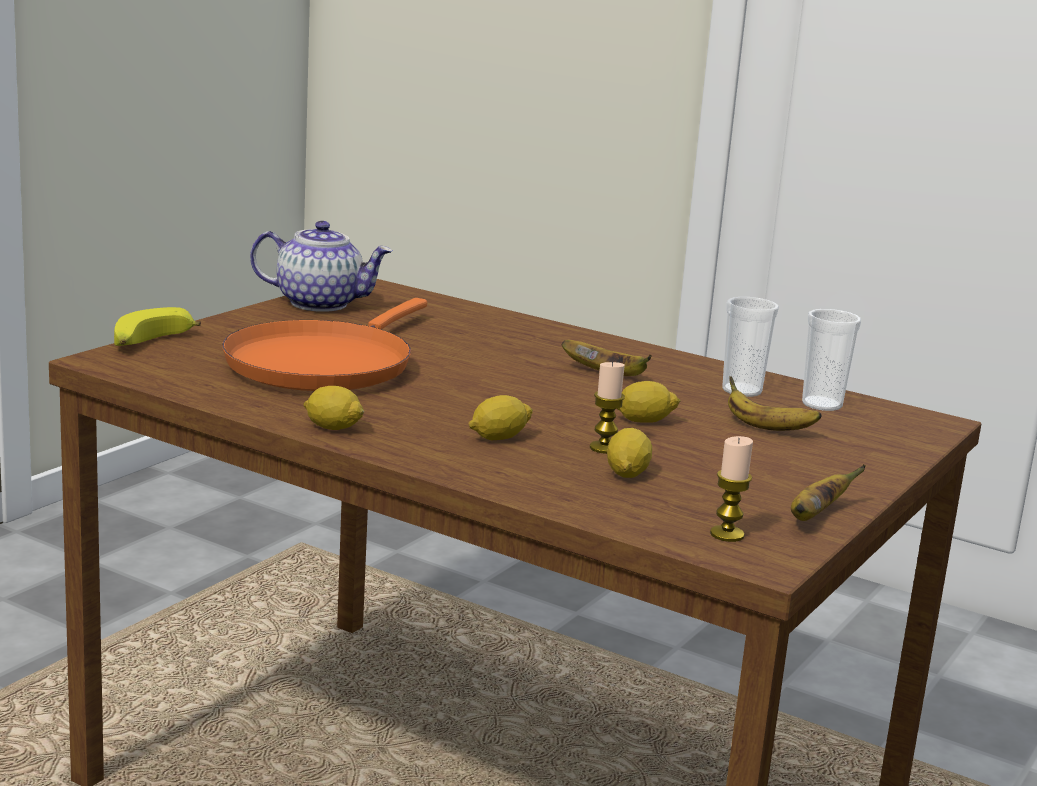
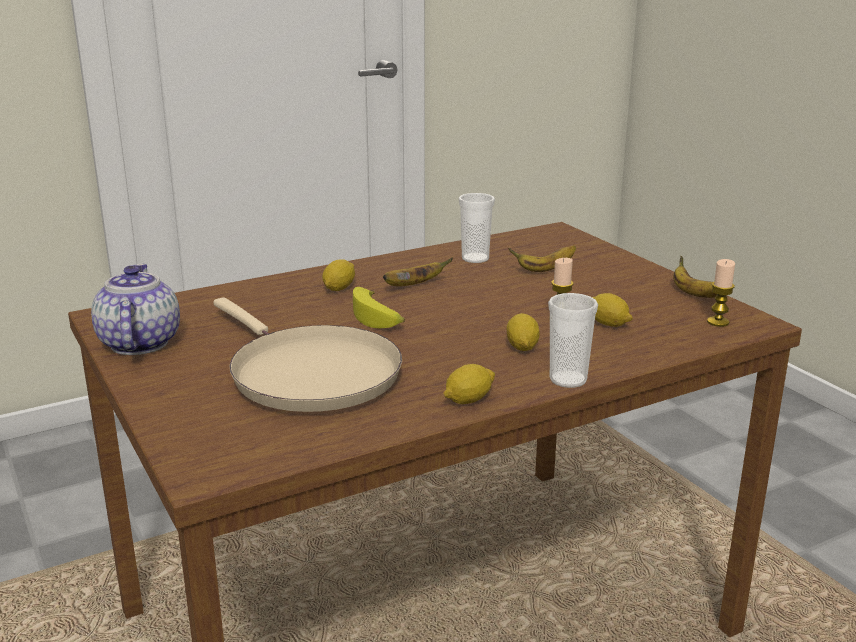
camera: 60 degrees left, 5 degrees up
banana [114,307,201,346] -> banana moved to [353,287,405,328]
orange frying pan [222,298,427,391] -> beige frying pan [213,297,402,412]
teapot [250,221,393,312] -> teapot turned 45 degrees counterclockwise [91,264,180,355]
lemon [618,381,681,423] -> lemon moved to [322,259,355,291]
cup [802,309,861,411] -> cup moved to [548,293,598,388]

